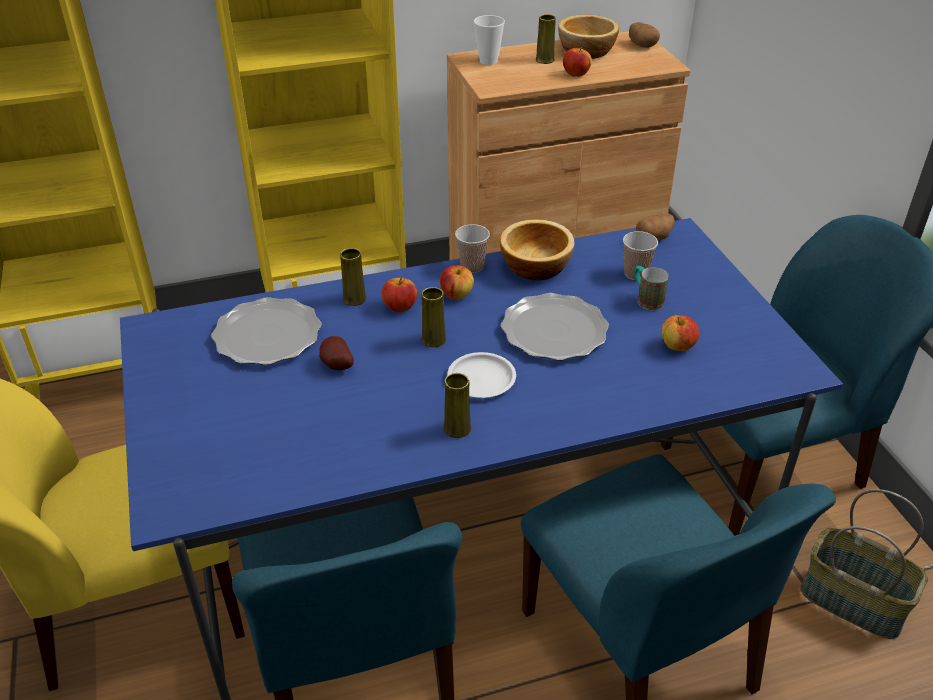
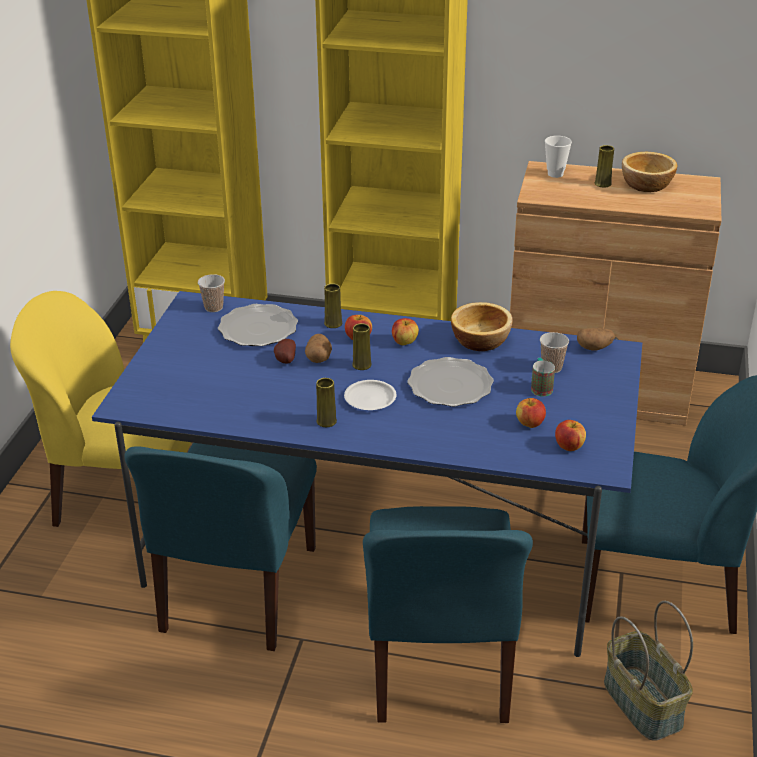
camera: 30 degrees right, 5 degrees down
cup [455,224,490,273] -> cup moved to [198,274,225,312]
apple [563,47,592,77] -> apple moved to [555,420,586,451]
potato [629,22,660,48] -> potato moved to [305,334,332,363]

